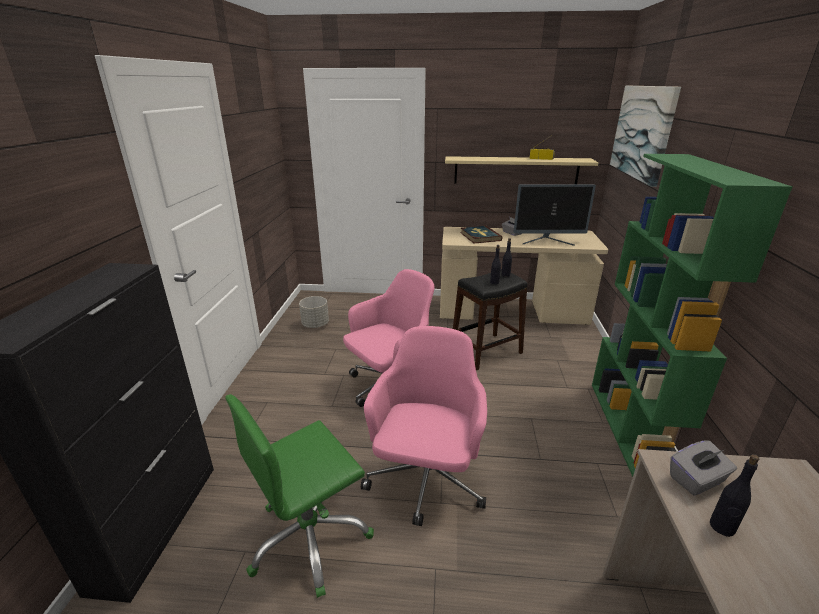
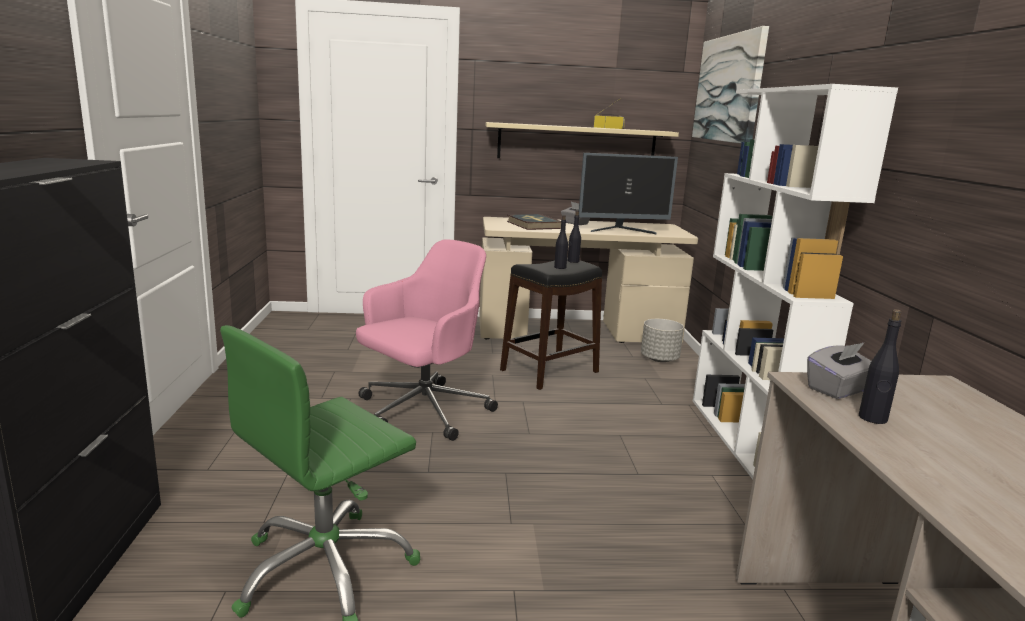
camera: 10 degrees left, 10 degrees down
grey planter [299,296,329,328] -> grey planter moved to [641,319,684,362]
pink office chair [361,326,487,526] -> none
green bookcase [592,154,793,477] -> white bookcase [693,84,898,479]

